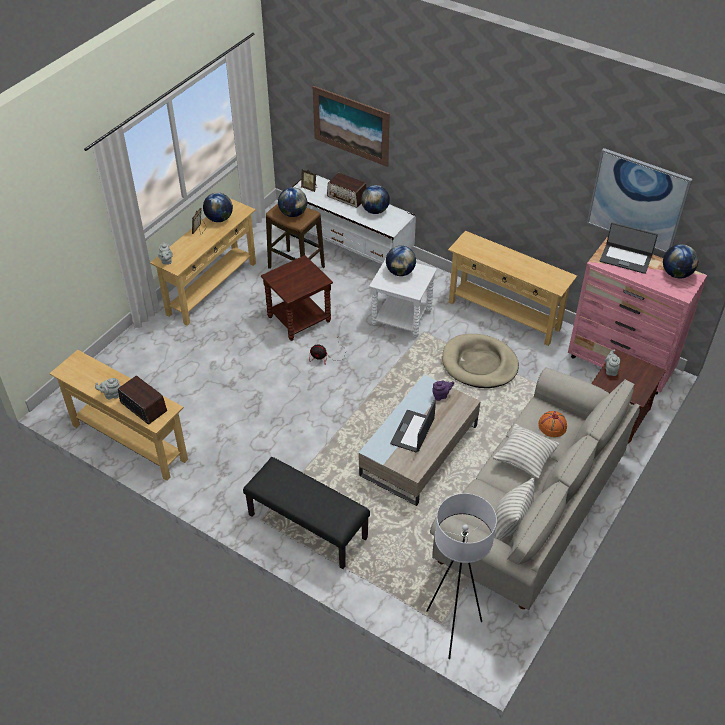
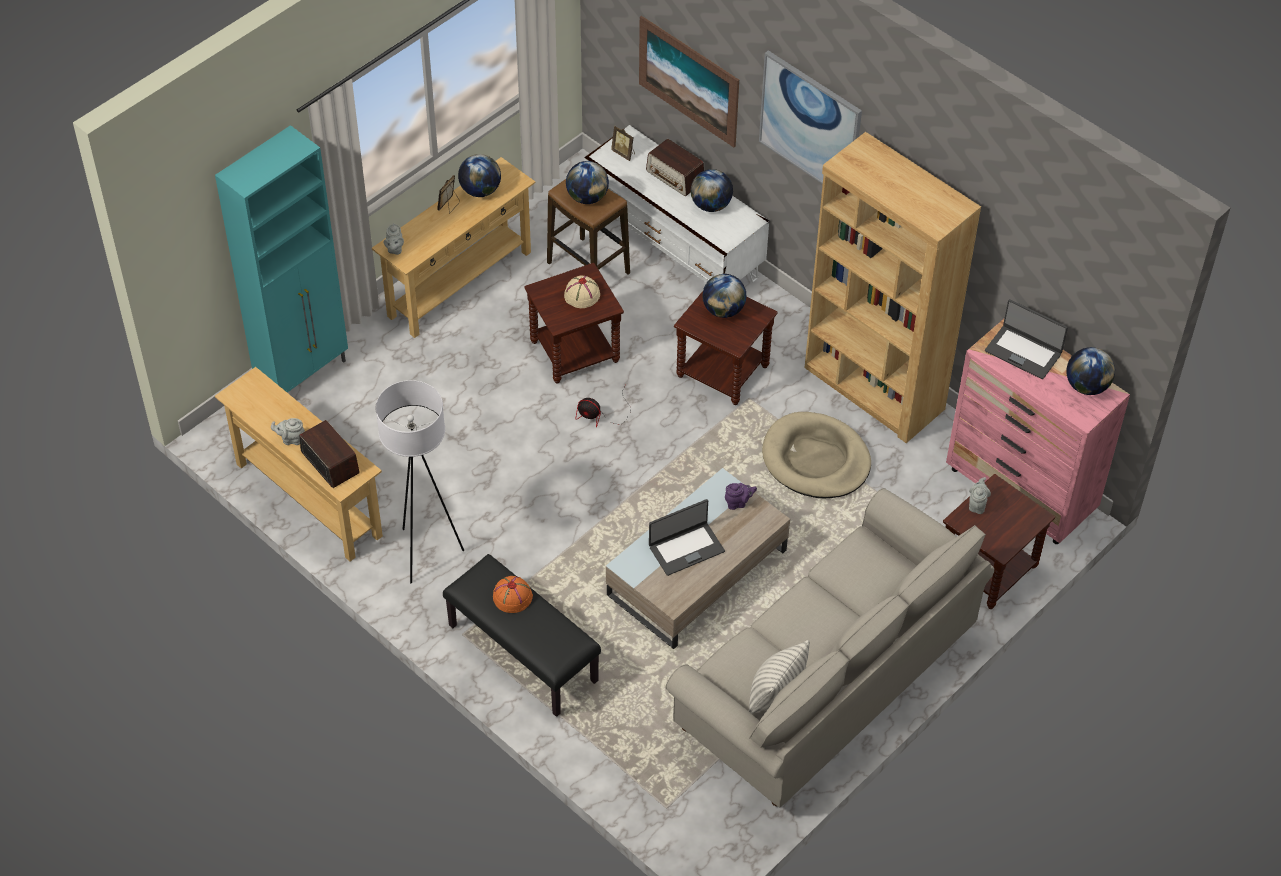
camera: 10 degrees right, 5 degrees up
white side table [369,259,437,338] -> brown side table [674,291,777,405]
laptop [390,399,436,452] -> laptop turned 150 degrees counterclockwise [649,499,725,576]
white floor lamp [426,493,497,659] -> white floor lamp moved to [376,380,464,583]
beige console table [448,231,577,346] -> brown bookcase [804,132,981,443]
pillow [493,424,560,479] -> none
orange hat [538,411,567,437] -> orange hat moved to [493,576,533,613]
picture [587,148,692,253] -> picture moved to [759,50,862,184]
none -> turquoise cabinet [215,125,348,393]
none -> beige hat [564,275,600,308]

